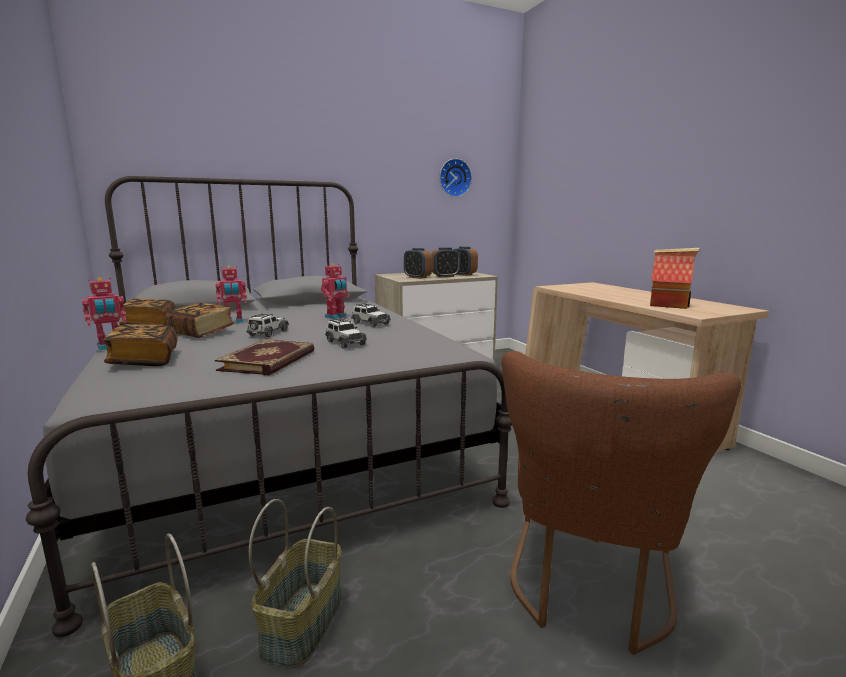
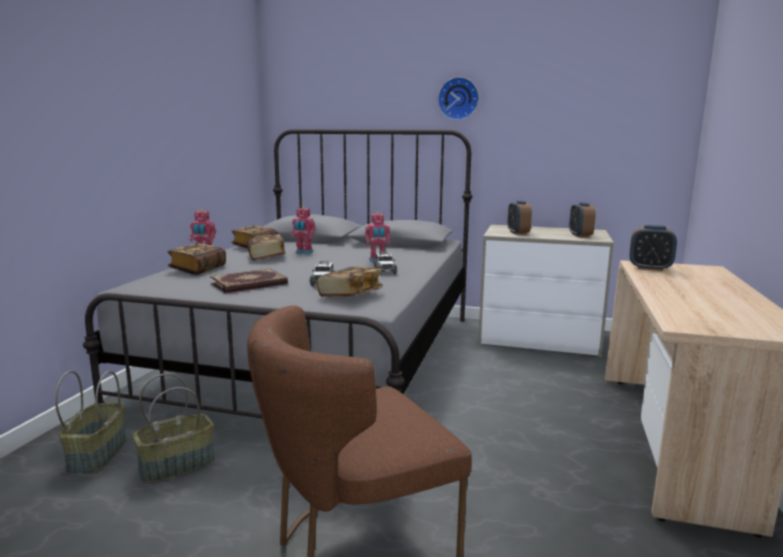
camera: 40 degrees right, 0 degrees up
toy car [246,313,289,337] -> none
alarm clock [431,247,460,277] -> alarm clock moved to [629,225,677,271]
wall clock [439,158,472,197] -> wall clock moved to [438,77,479,120]
toy house [650,248,700,309] -> none
none -> book [317,267,383,297]

